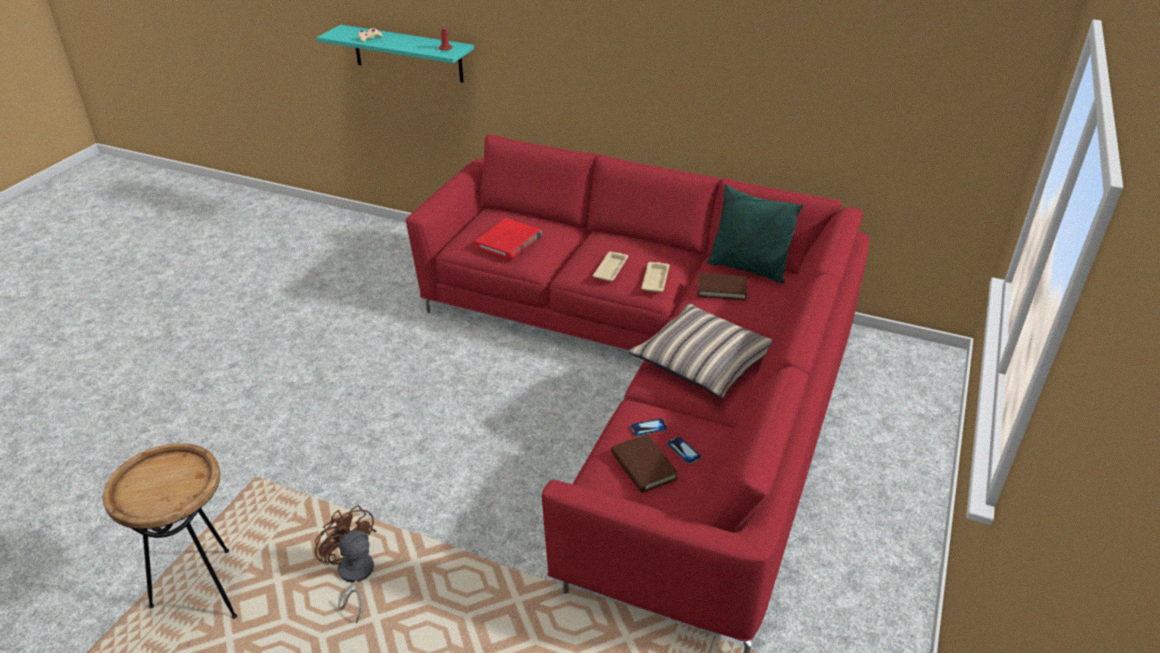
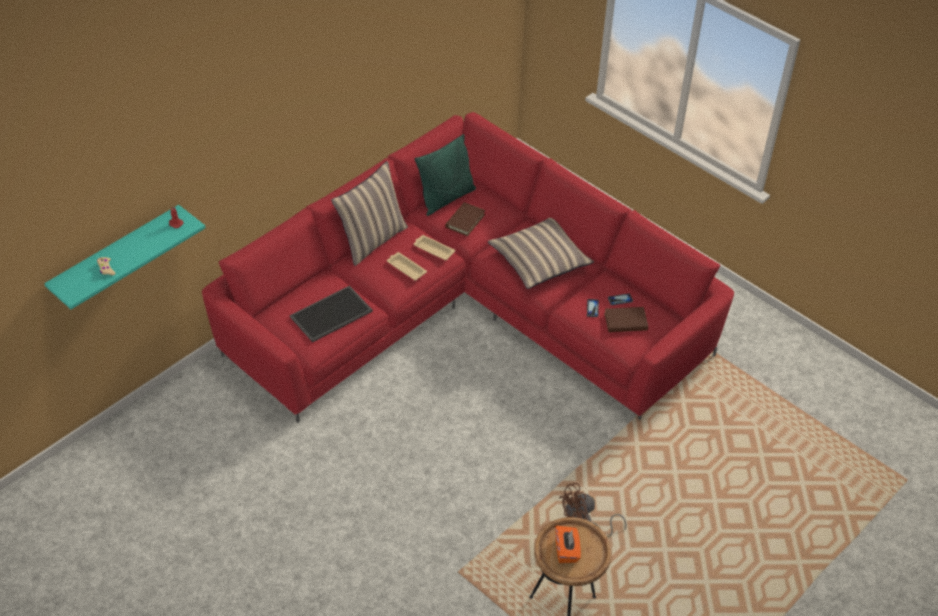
camera: 70 degrees left, 10 degrees up
red book [475,218,542,260] -> tray [290,286,373,342]
none -> pillow [331,161,408,266]
none -> orange tissue box [555,526,581,563]

